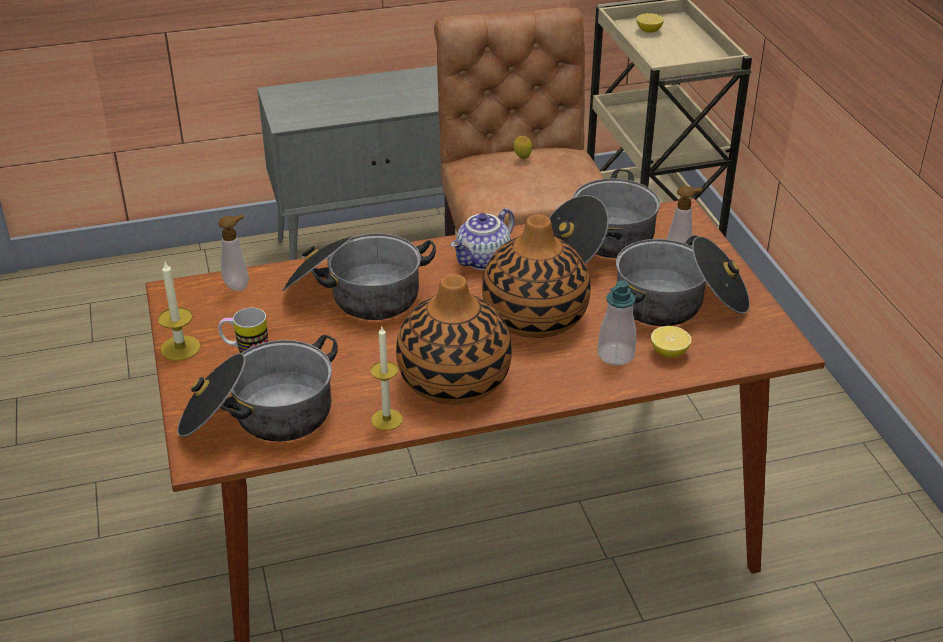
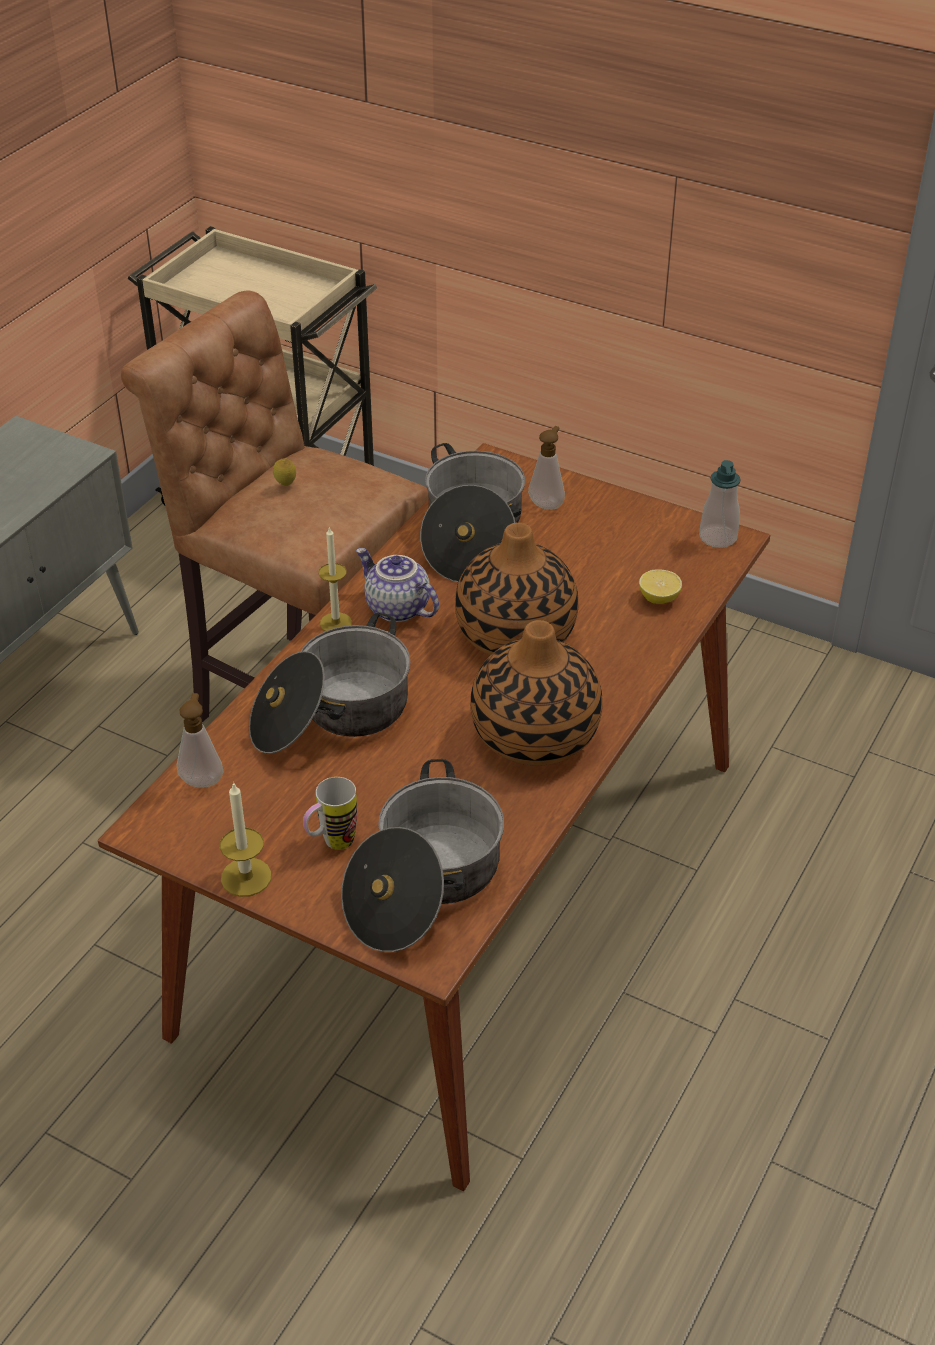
camera: 45 degrees left, 5 degrees up
candle [370,327,403,430] -> candle moved to [319,526,352,631]
teapot [451,208,515,270] -> teapot turned 135 degrees clockwise [356,548,439,622]
soap dispenser [597,280,636,365] -> soap dispenser moved to [699,460,741,548]
cooking pot [616,235,750,326] -> none
lemon [636,13,664,33] -> none

